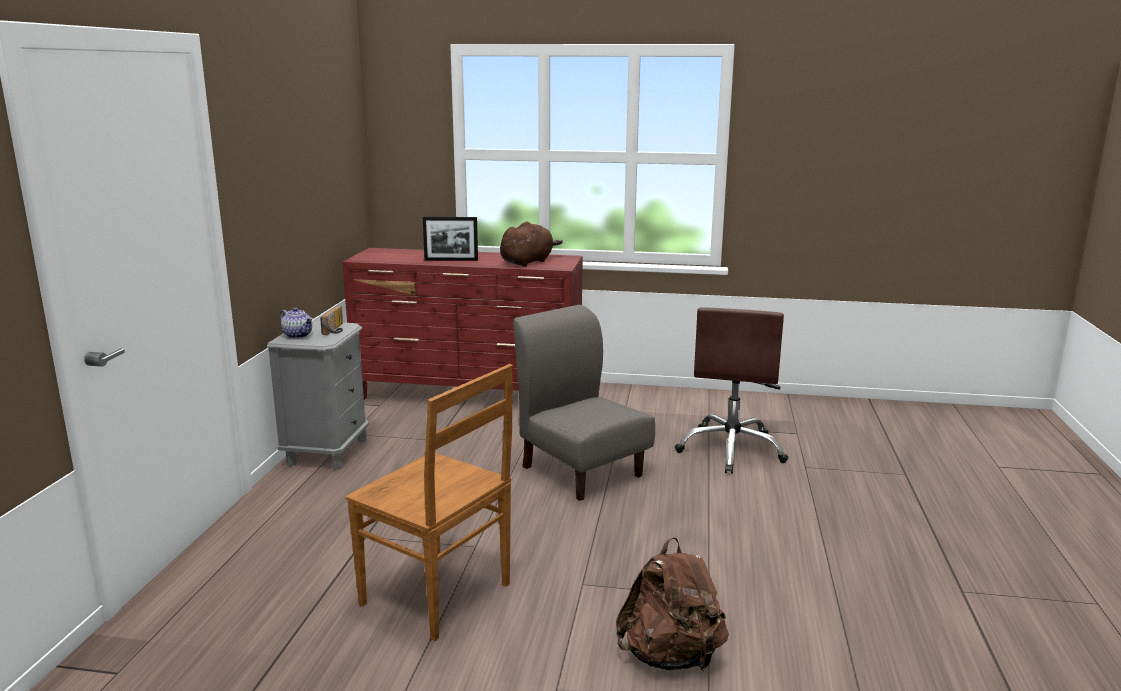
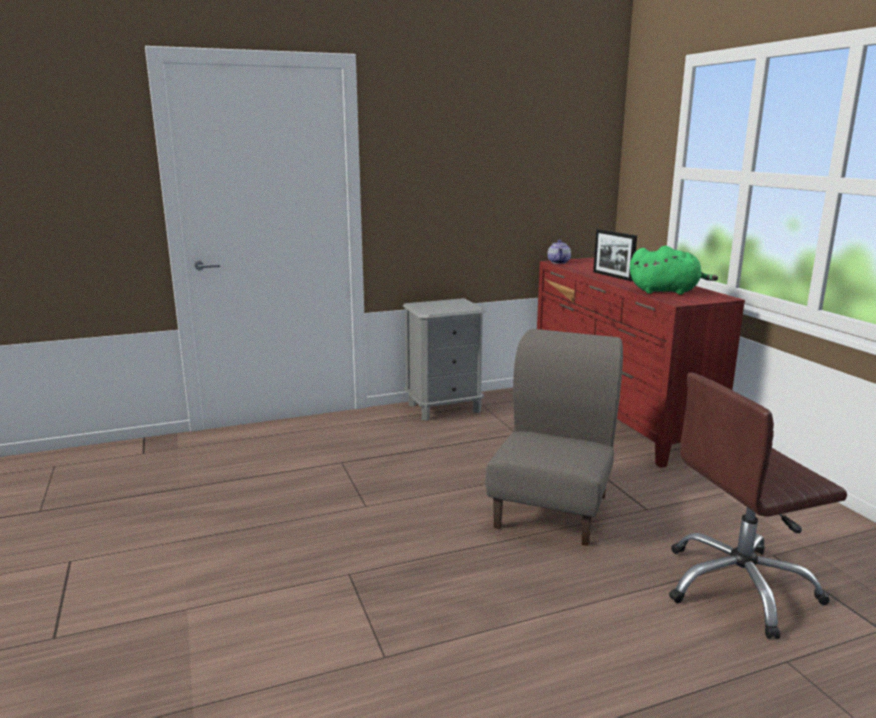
camera: 60 degrees right, 0 degrees up
teapot [280,307,313,338] -> teapot moved to [548,240,571,264]
radio [320,306,343,335] -> none
brown chair [346,364,513,641] -> none
brown plush toy [500,222,563,267] -> green plush toy [630,246,718,295]
brown backpack [616,537,729,670] -> none

